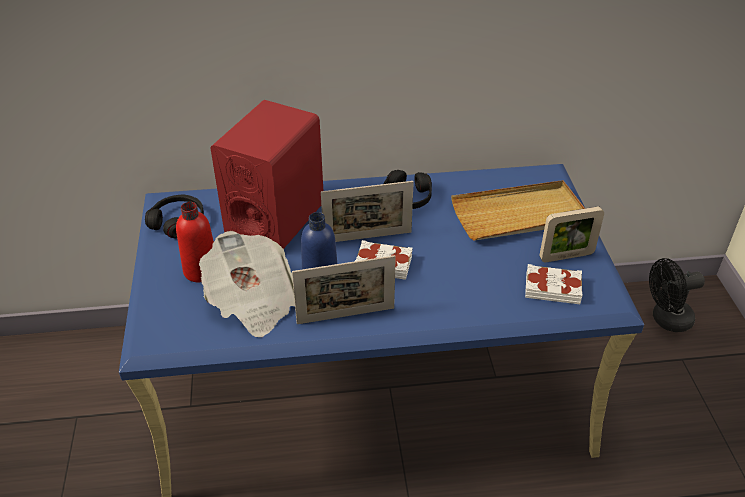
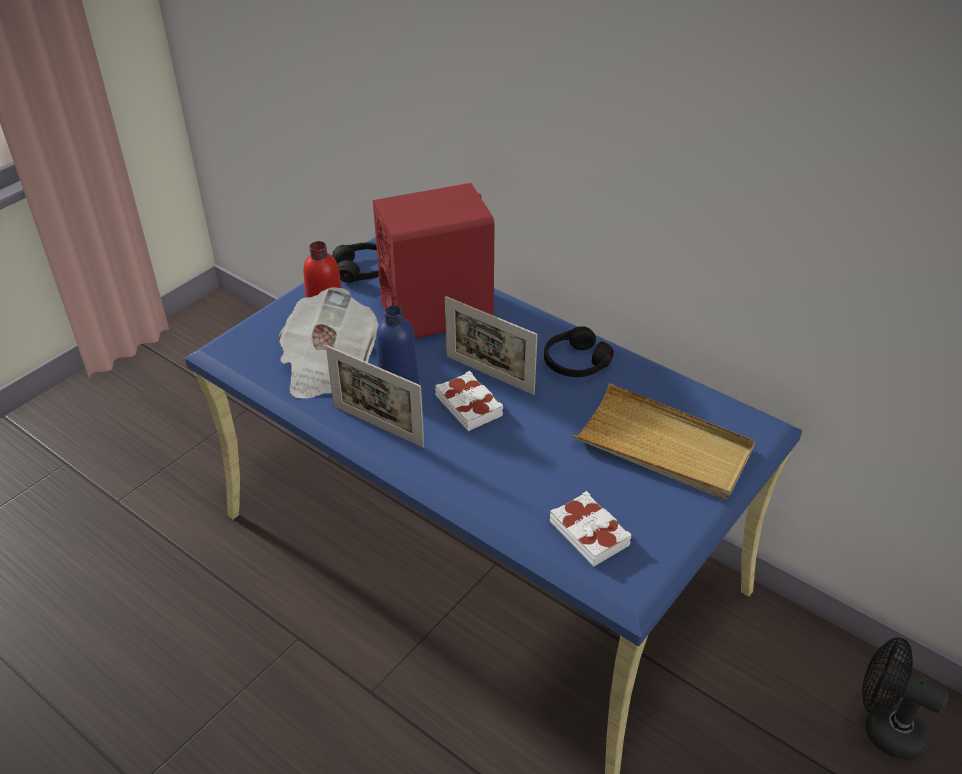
camera: 45 degrees right, 0 degrees up
picture frame [539,206,604,262] -> none

